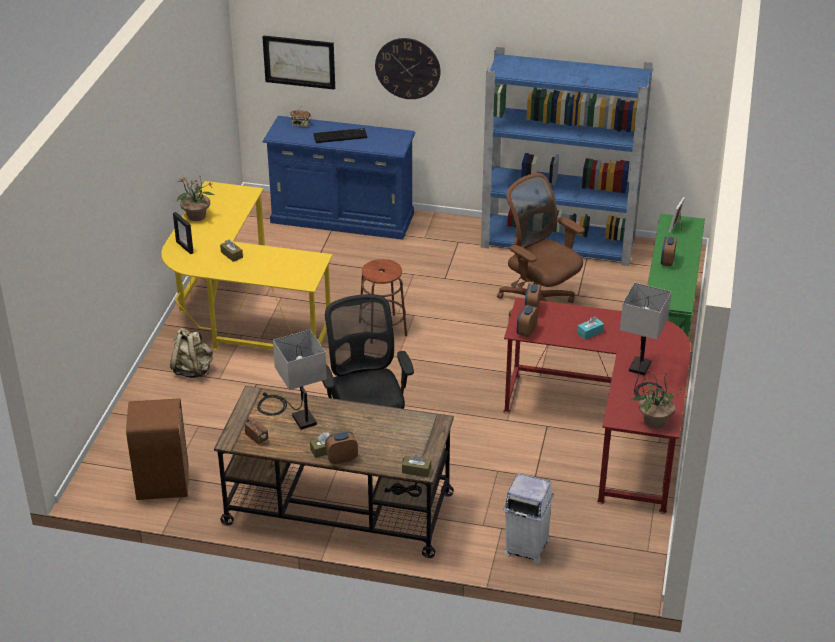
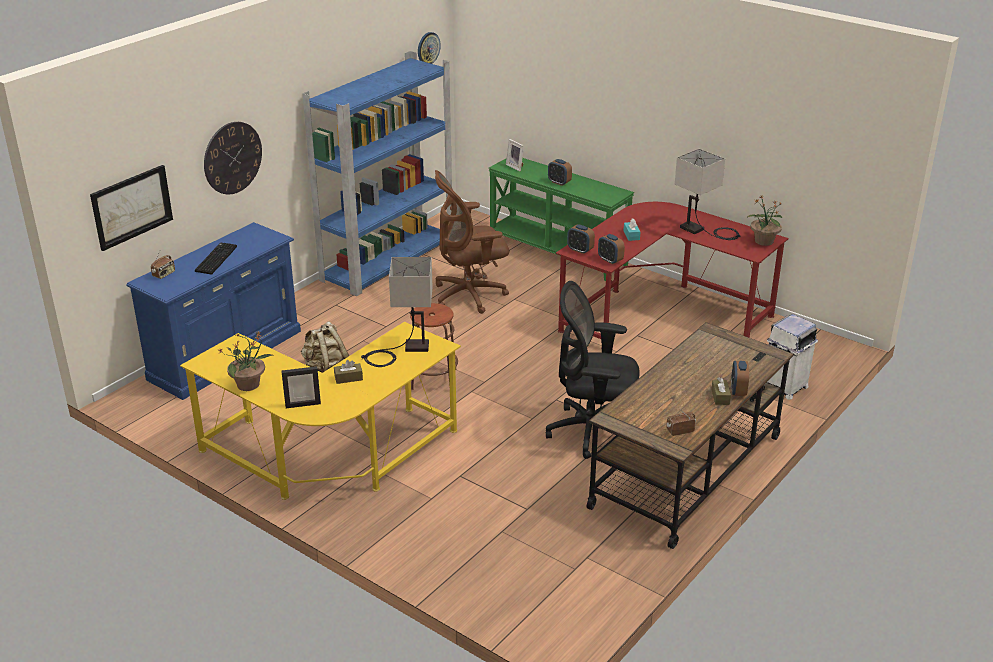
camera: 65 degrees left, 5 degrees down
brown trash can [126,398,189,500] -> none
beige backpack [170,328,213,378] -> beige backpack moved to [301,322,349,373]
table lamp [257,330,327,430] -> table lamp moved to [361,257,433,367]
brown tissue box [402,454,431,477] -> none
none -> wall clock [418,32,441,64]

